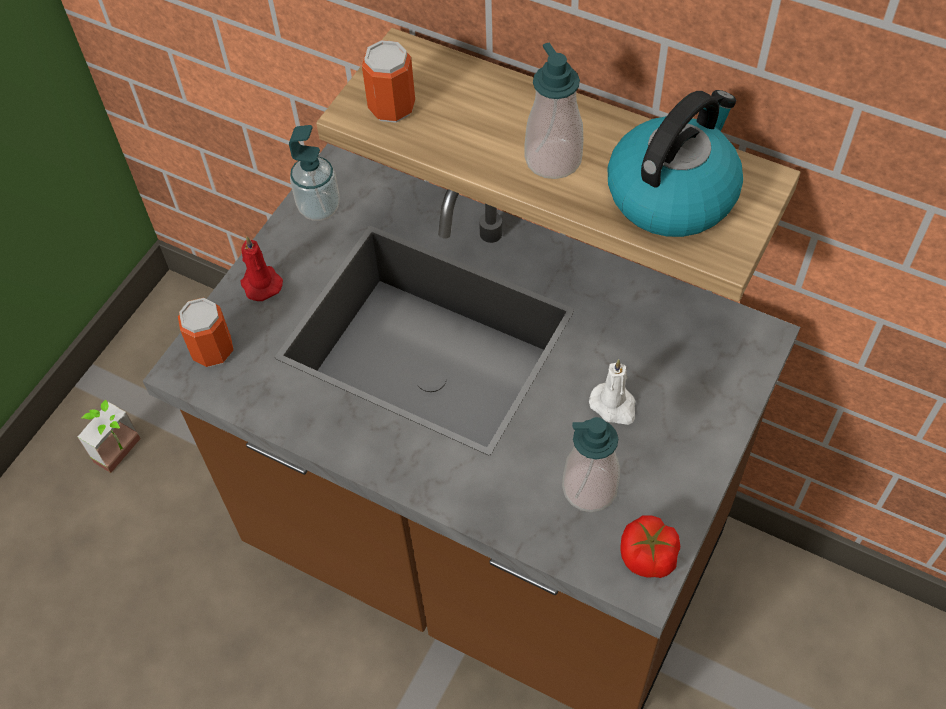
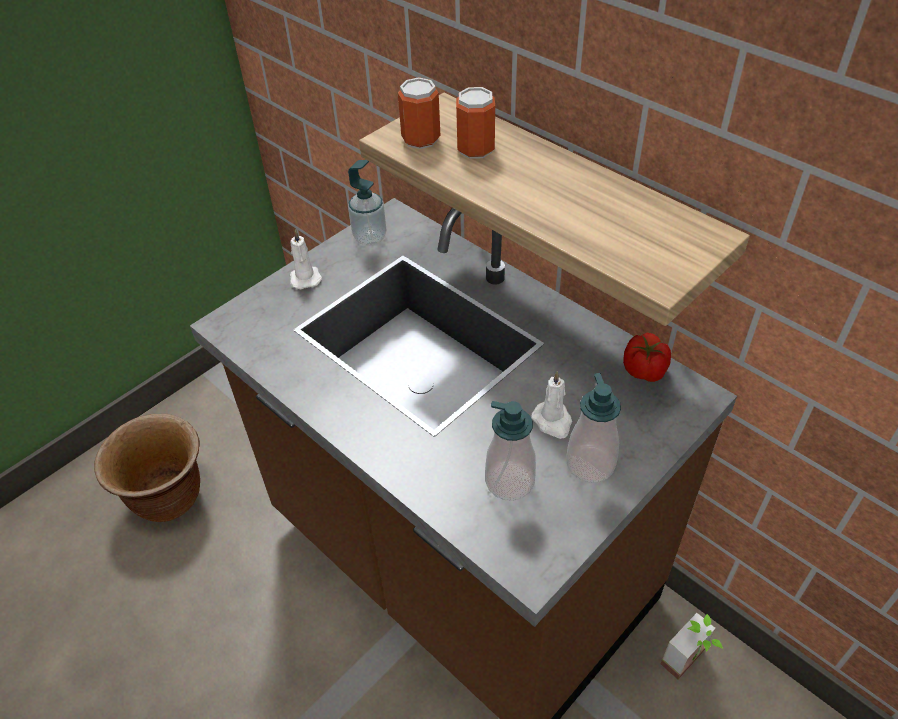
camera: 15 degrees right, 10 degrees down
potted plant [78,399,141,473] -> potted plant moved to [660,613,723,680]
can [178,298,234,367] -> can moved to [456,87,495,159]
red candle [240,236,283,301] -> white candle [290,229,322,289]
soap dispenser [525,43,583,179] -> soap dispenser moved to [566,373,621,483]
kettle [608,90,743,237] -> none
tomato [620,515,680,578] -> tomato moved to [623,333,671,382]
none -> brown planter [94,414,200,522]

